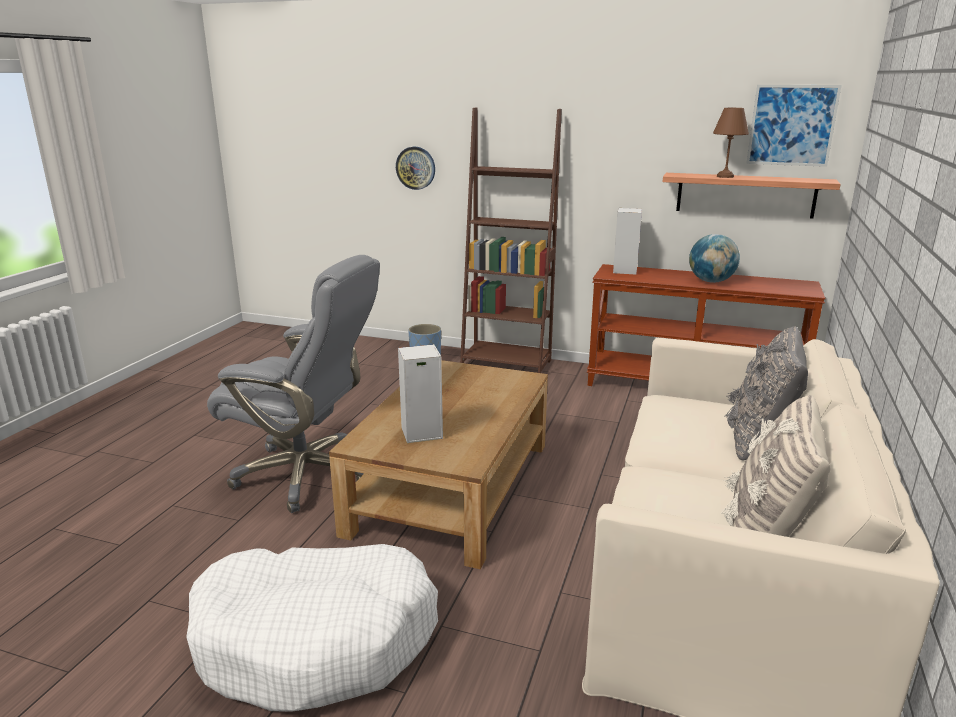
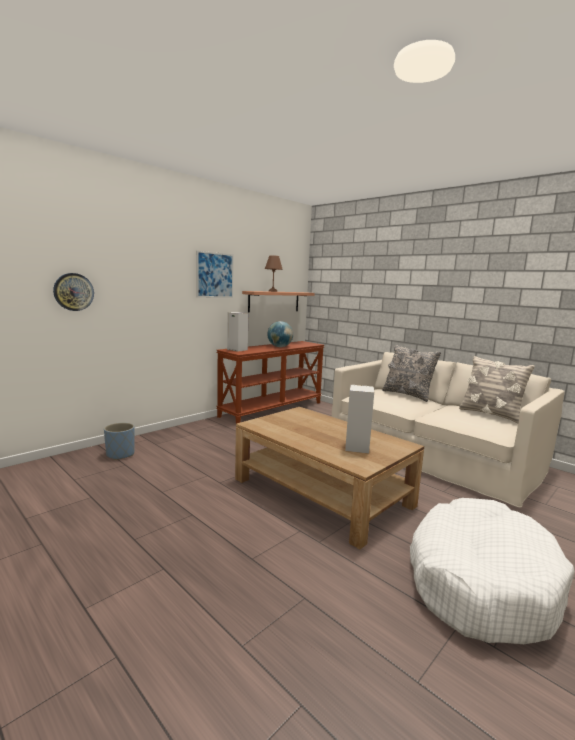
camera: 65 degrees left, 10 degrees down
grey office chair [207,255,380,513] -> none
brown bookcase [460,108,562,373] -> none
picture [746,85,842,167] -> picture moved to [196,251,234,298]

